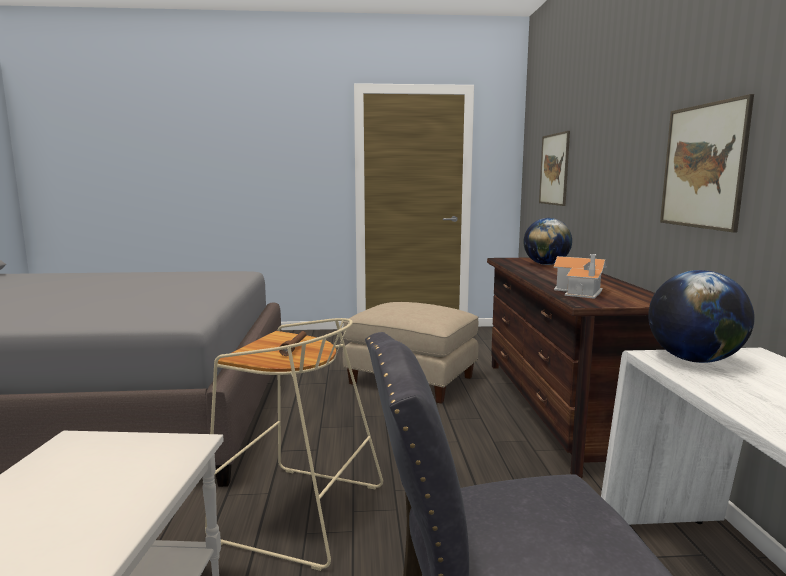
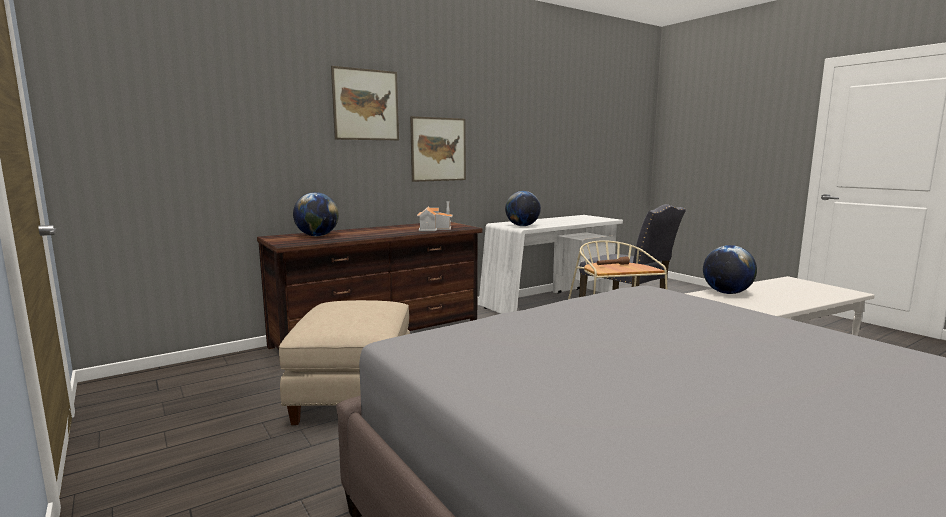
camera: 120 degrees left, 0 degrees up
picture [539,131,570,206] -> picture moved to [331,66,399,140]
none -> globe [703,245,757,294]

